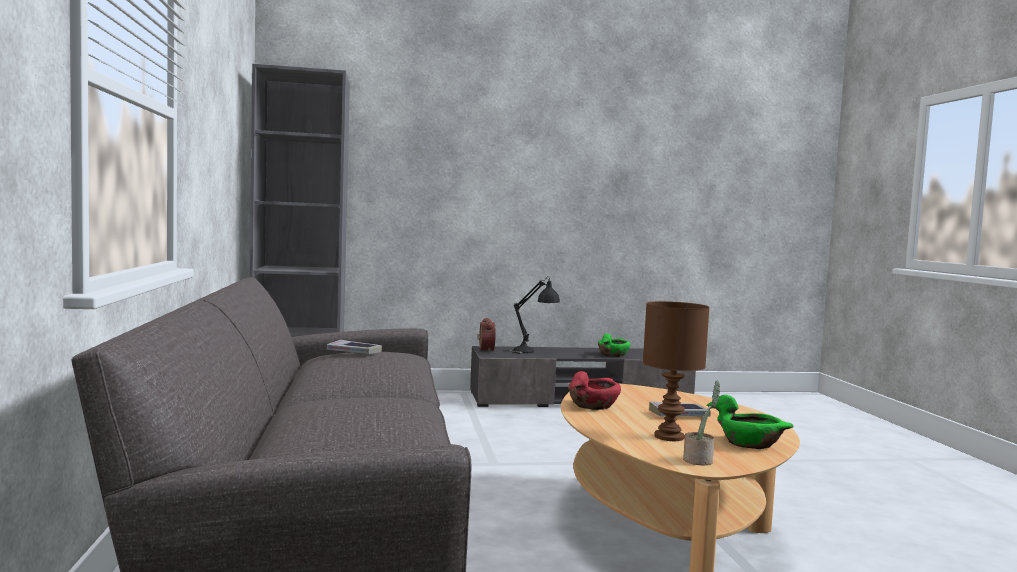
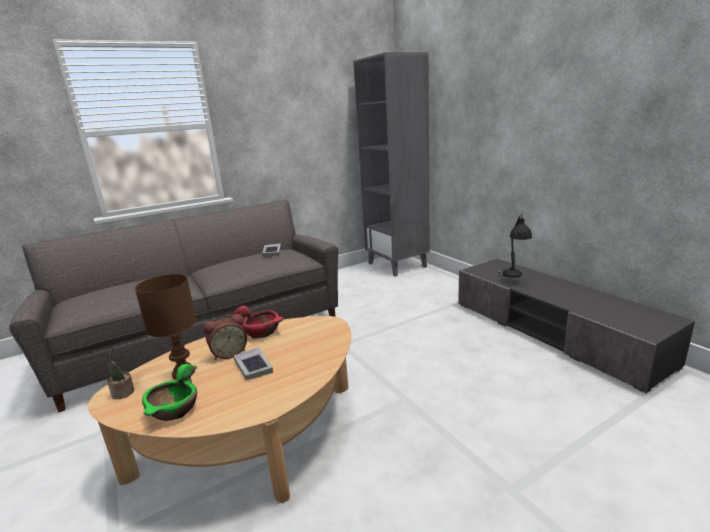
camera: 70 degrees right, 15 degrees up
alarm clock [477,318,496,352] -> alarm clock moved to [203,313,247,360]
green bowl [598,334,630,357] -> none

